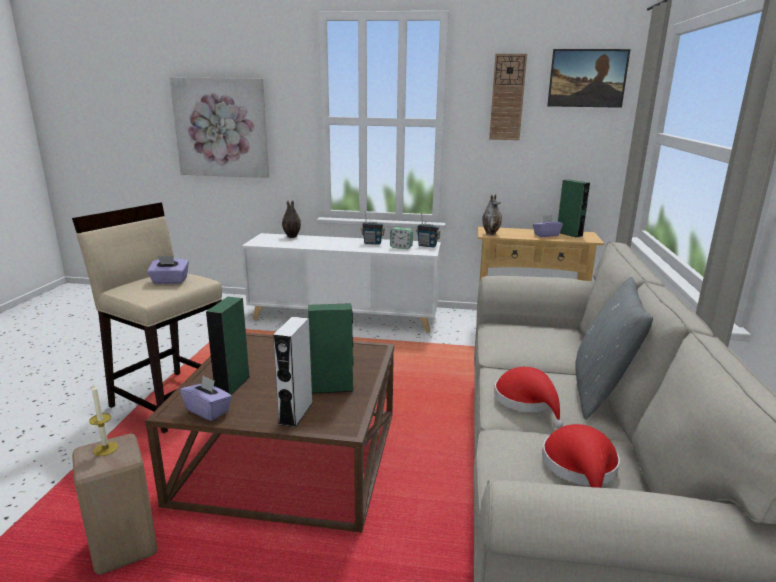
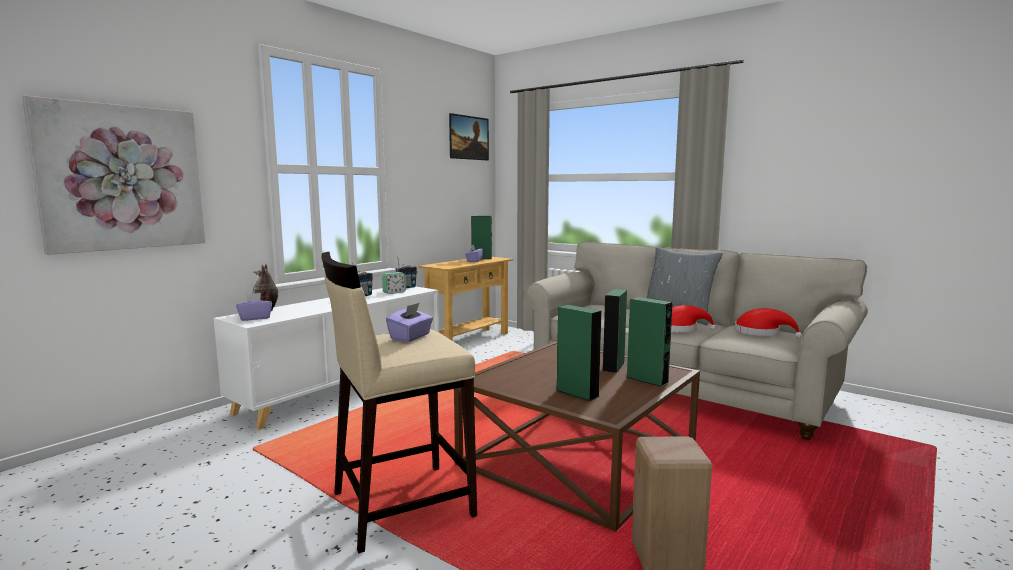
camera: 60 degrees left, 10 degrees down
candle [89,384,119,456] -> none
purple tissue box [180,375,232,421] -> purple tissue box moved to [236,293,272,321]
white speaker [273,317,312,427] -> green speaker [626,297,673,387]
vase [482,194,502,235] -> none
wall clock [489,54,527,140] -> none

